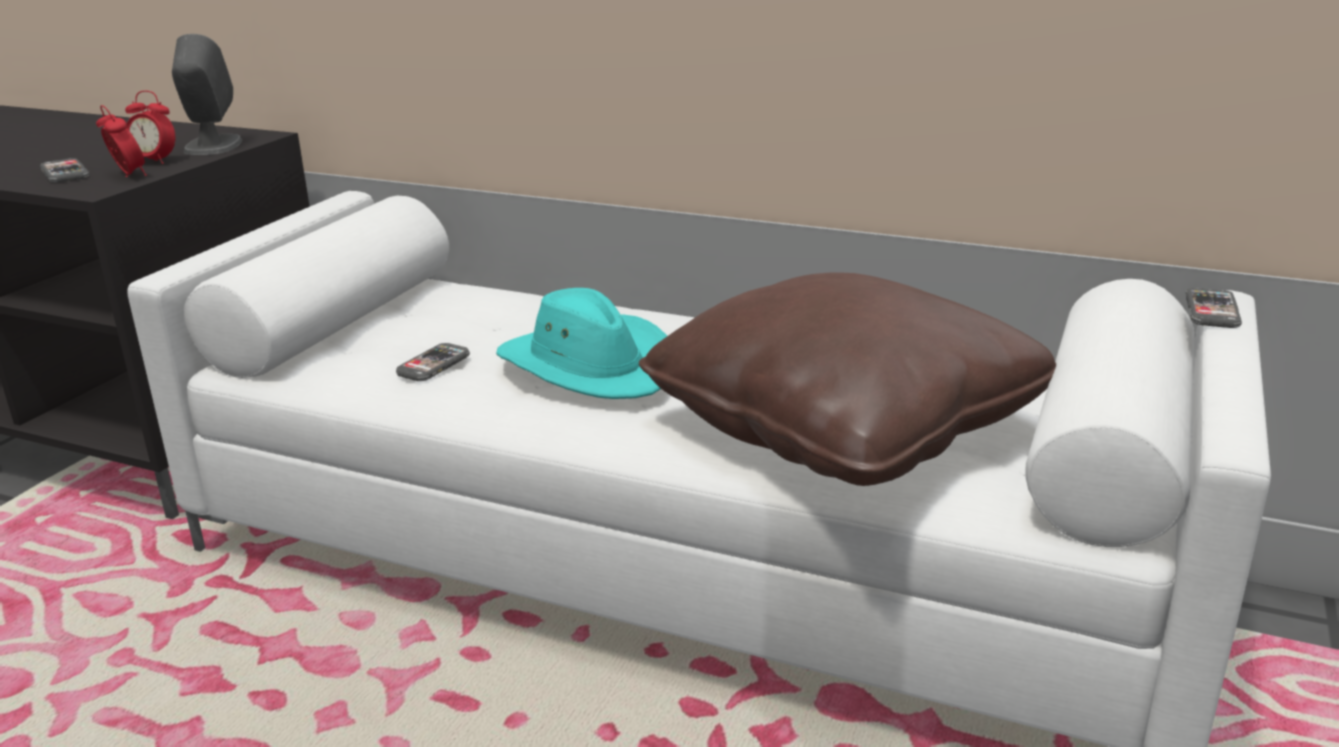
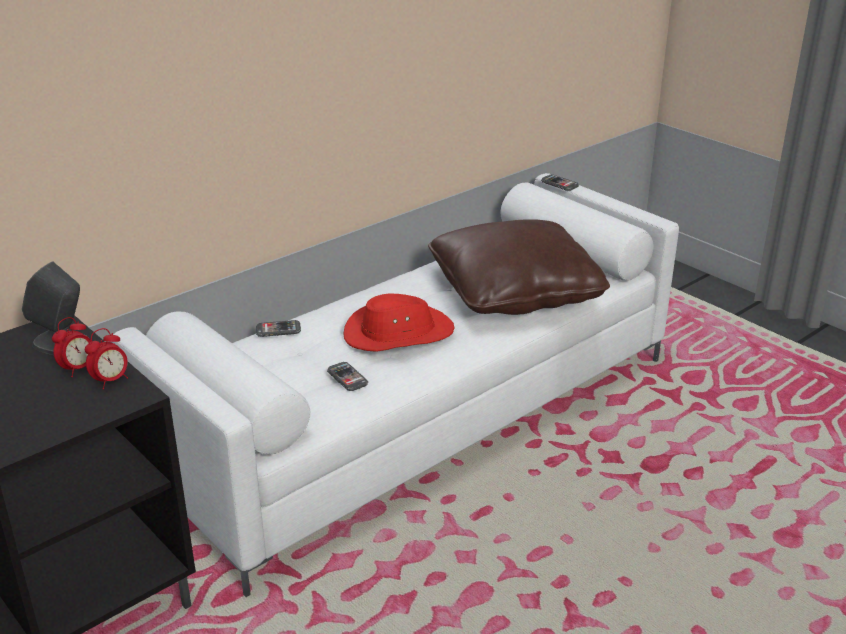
camera: 65 degrees left, 5 degrees up
phone [40,158,89,183] -> phone moved to [256,320,301,337]
alarm clock [96,105,147,177] -> alarm clock turned 150 degrees clockwise [85,328,128,389]
turquoise hat [496,288,667,399] -> red hat [343,294,454,352]

